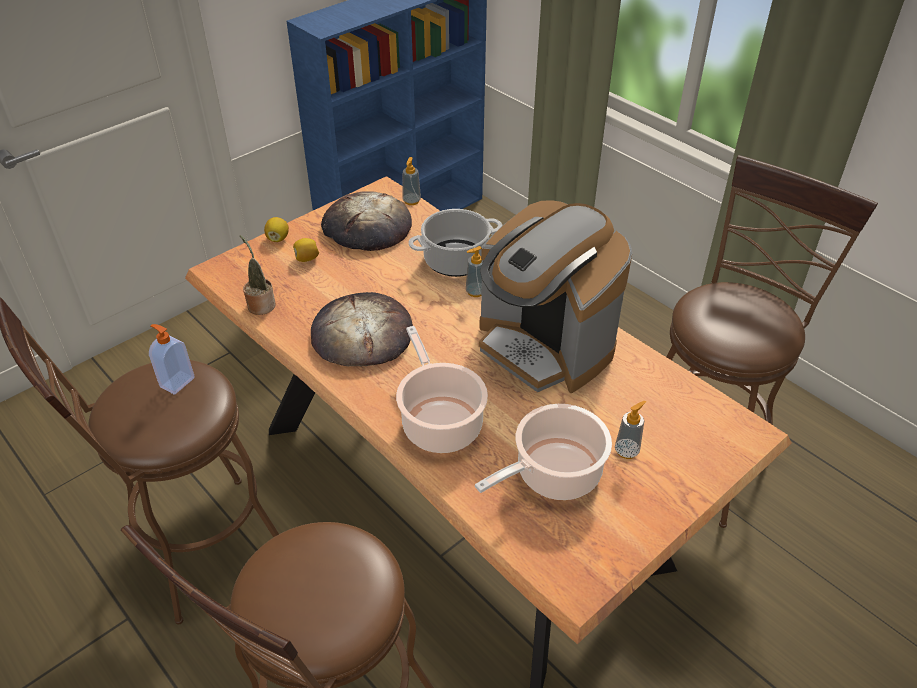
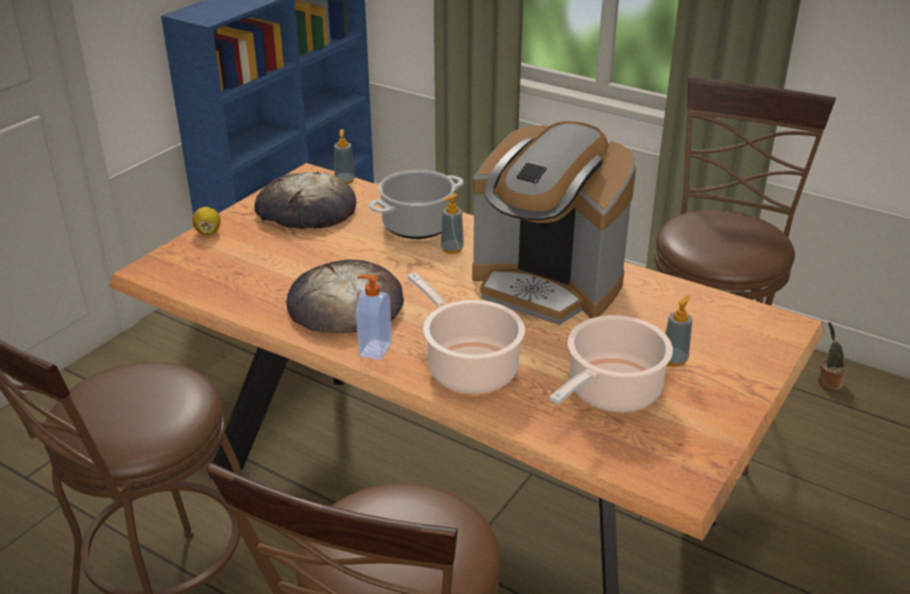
camera: 15 degrees left, 10 degrees down
soap dispenser [149,324,195,395] -> soap dispenser moved to [356,274,392,360]
potted plant [240,235,276,315] -> potted plant moved to [818,322,848,390]
lemon [293,238,319,262] -> none

